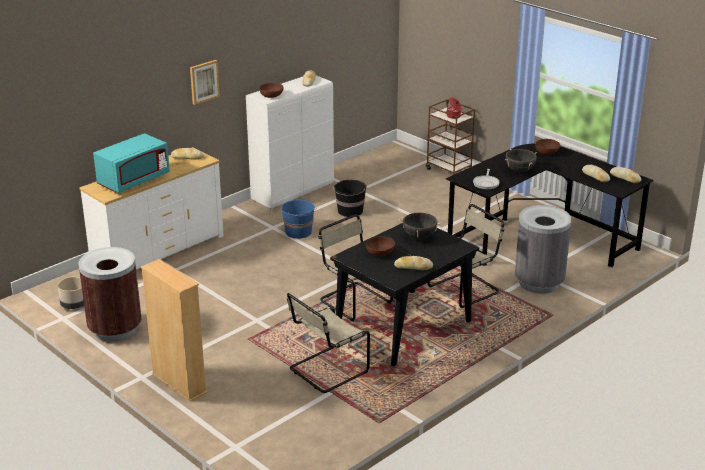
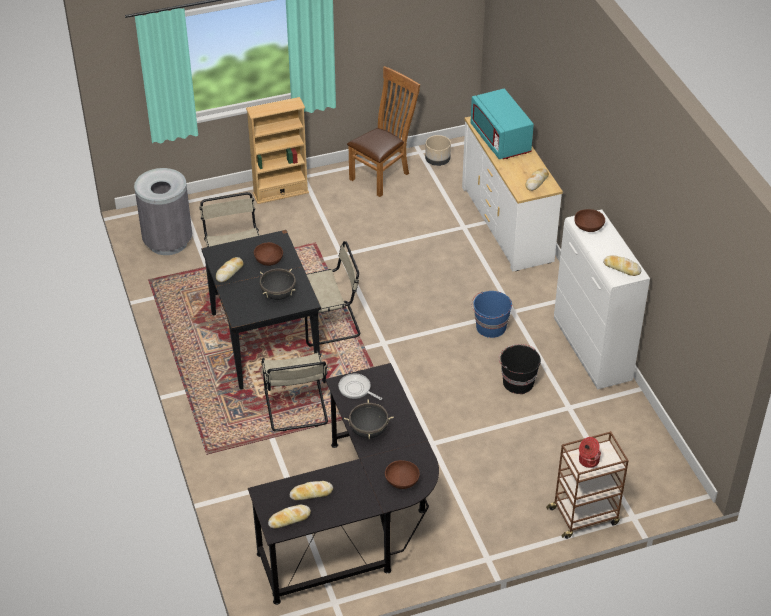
camera: 115 degrees right, 15 degrees up
brown trash can [78,247,142,342] -> brown chair [347,66,420,197]
picture [190,60,220,105] -> none
grey trash can [515,205,572,294] -> grey trash can moved to [134,168,192,255]

